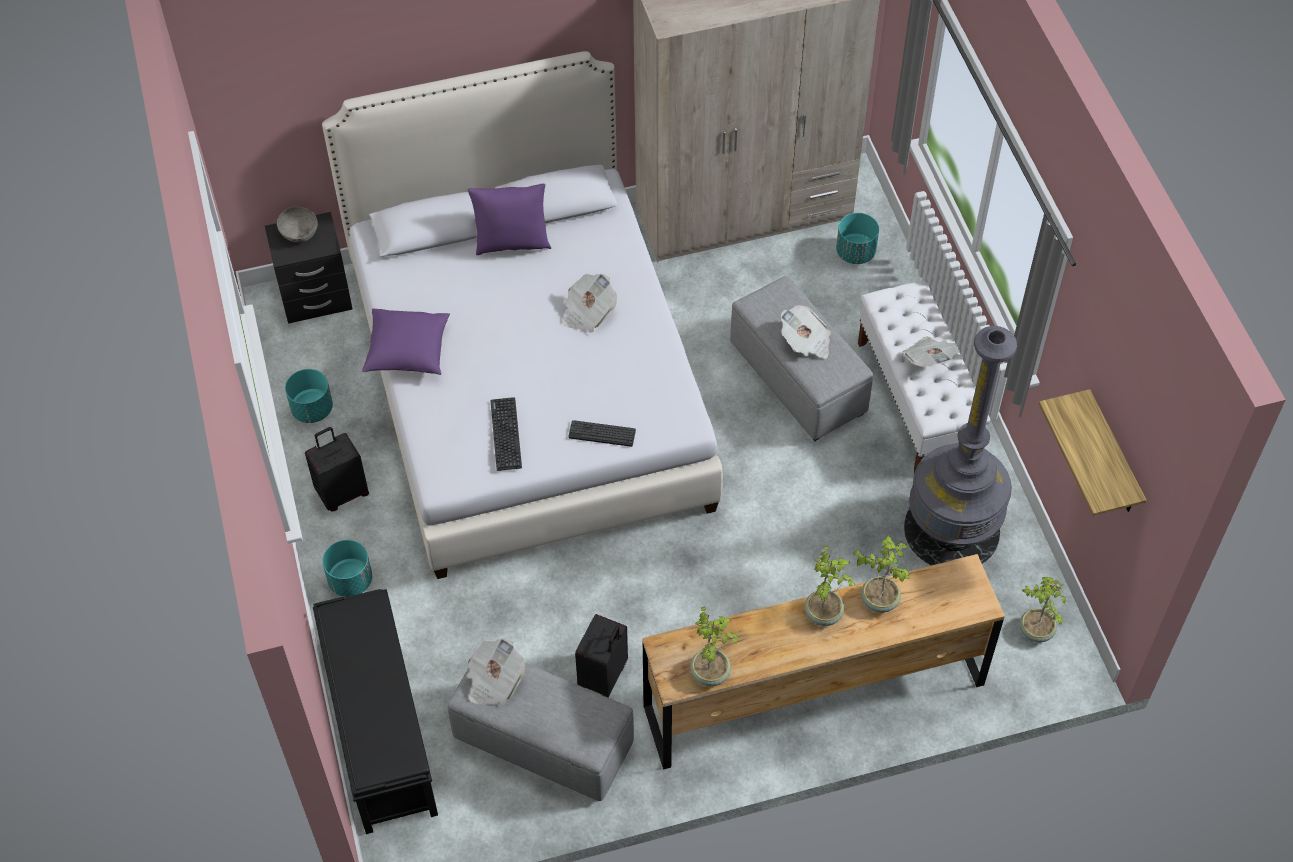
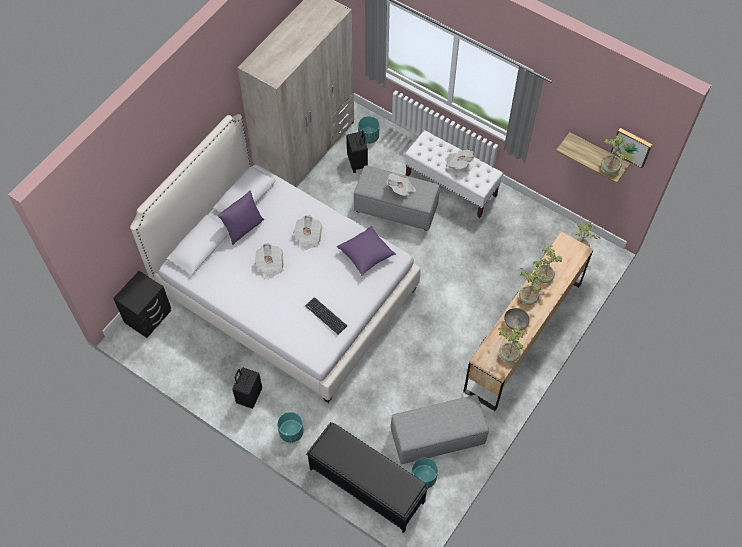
camera: 40 degrees left, 5 degrees up
grey bowl [277,207,318,242] -> grey bowl moved to [504,308,530,330]
turquoise planter [285,369,333,423] -> turquoise planter moved to [412,458,438,488]
purple pillow [362,309,450,375] -> purple pillow moved to [337,226,396,276]
newspaper [467,638,526,706] -> newspaper moved to [255,243,284,280]
keyboard [569,420,636,447] -> none
black suitcase [575,614,628,698] -> black suitcase moved to [347,130,368,173]
grey floor lamp [904,326,1017,565] -> none
none -> potted plant [601,136,628,174]
none -> picture [611,128,652,168]

